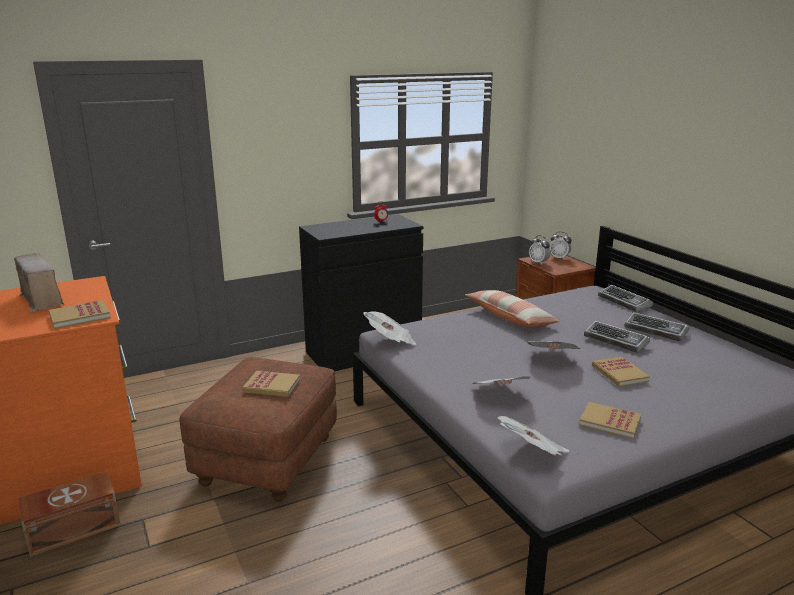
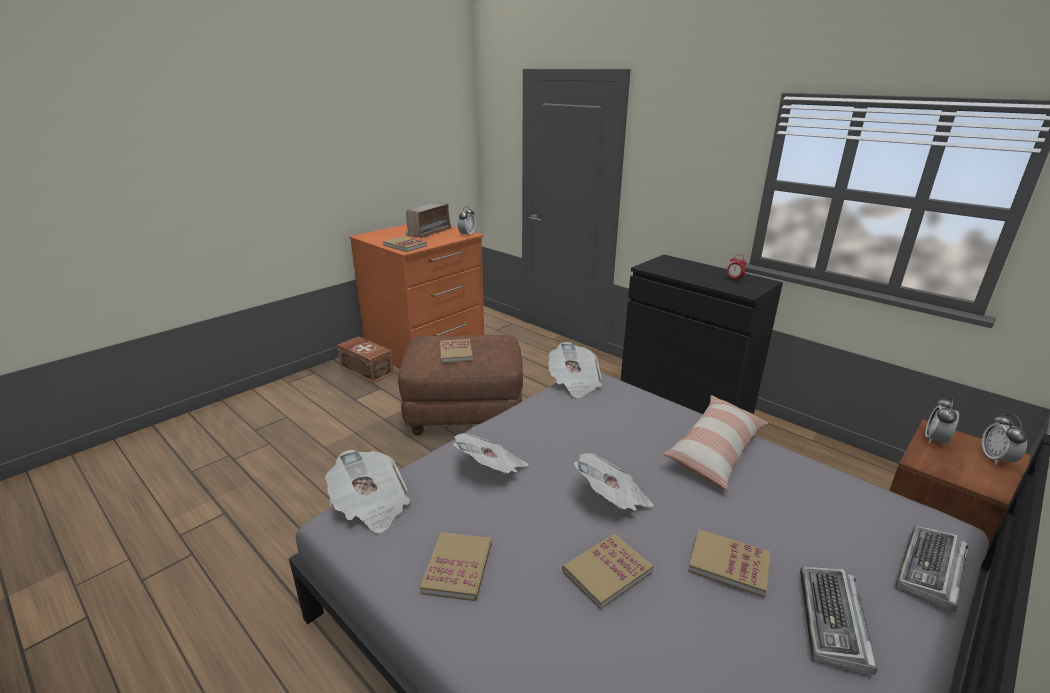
camera: 70 degrees right, 5 degrees up
keyboard [584,321,650,353] -> book [688,529,770,598]
none -> alarm clock [457,206,475,236]

